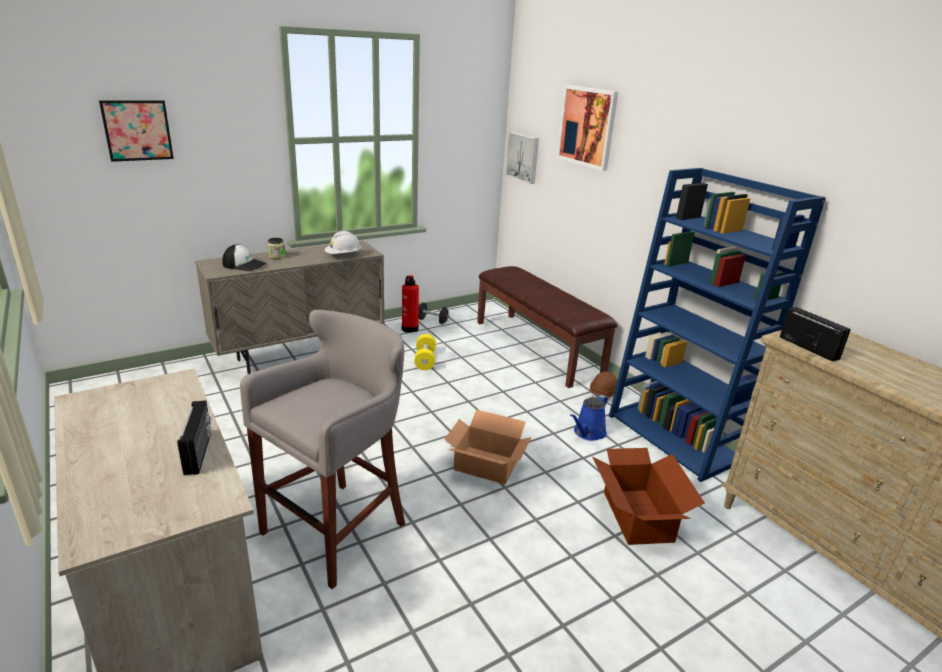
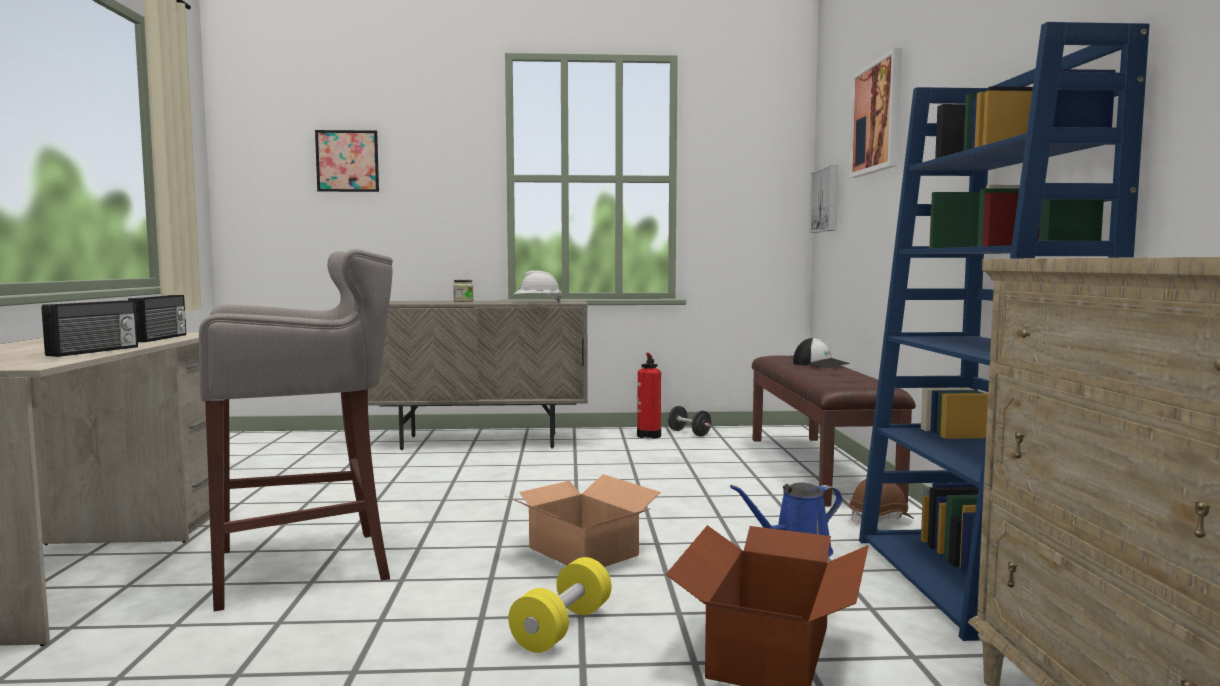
camera: 30 degrees right, 20 degrees down
cap [222,244,267,271] -> cap moved to [793,338,850,368]
yellow dumbbell [414,334,436,370] -> yellow dumbbell moved to [508,557,612,653]
radio [780,307,851,362] -> radio moved to [128,295,186,342]

